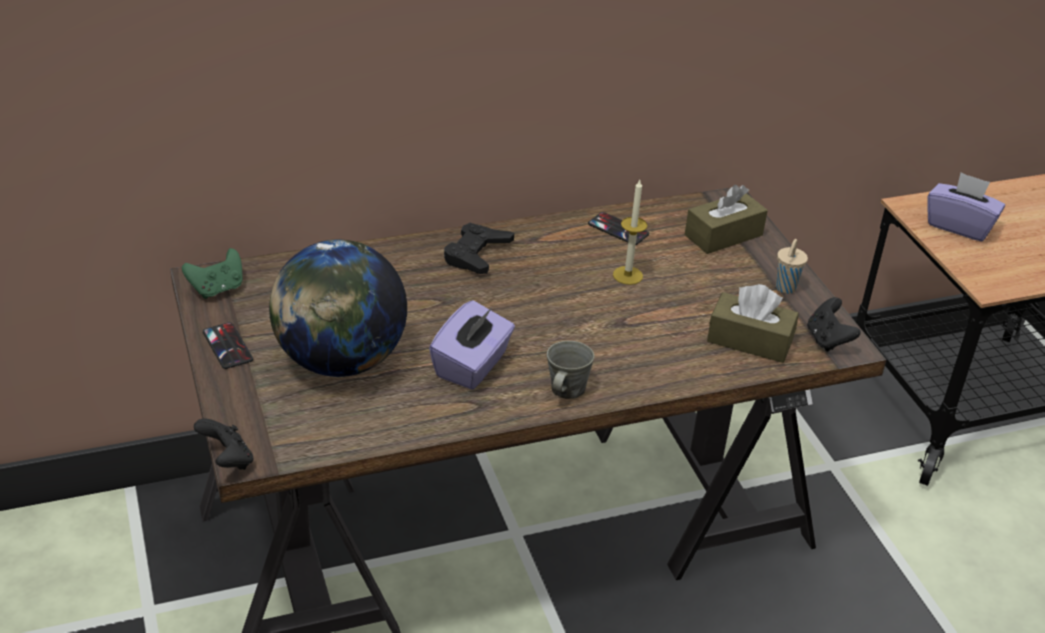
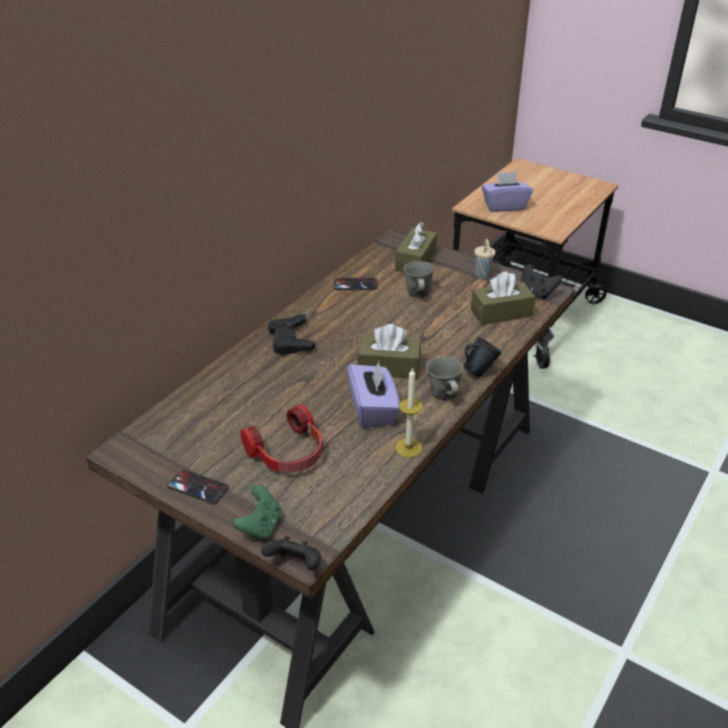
camera: 35 degrees left, 0 degrees up
green game controller [182,248,243,299] -> green game controller moved to [232,485,281,540]
globe [269,240,407,377] -> headphones [240,404,323,473]
candle [613,180,647,285] -> candle moved to [395,367,423,458]
none -> brown tissue box [357,324,421,379]
none -> grey mug [403,261,434,297]
none -> blue mug [463,337,502,378]

